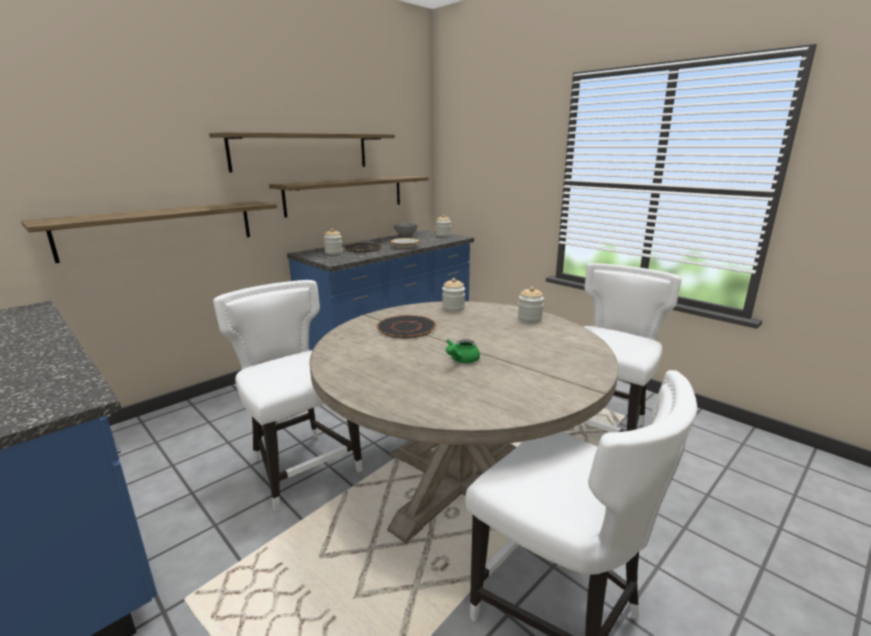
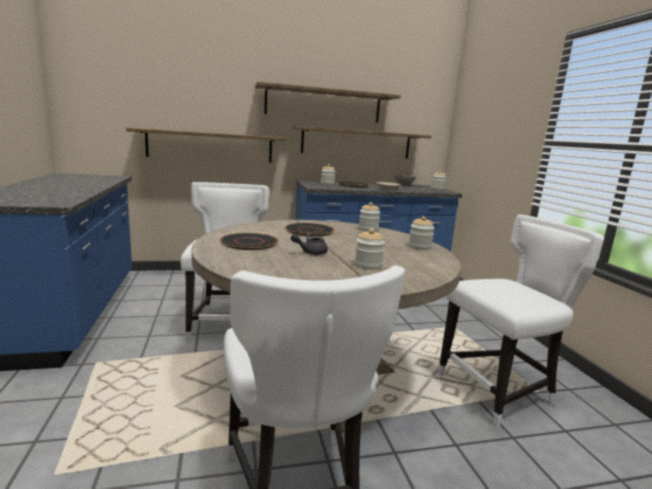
camera: 30 degrees right, 5 degrees down
green teapot [446,339,480,363] -> grey teapot [291,234,328,255]
none -> black plate [220,233,279,250]
none -> jar [355,229,385,270]

